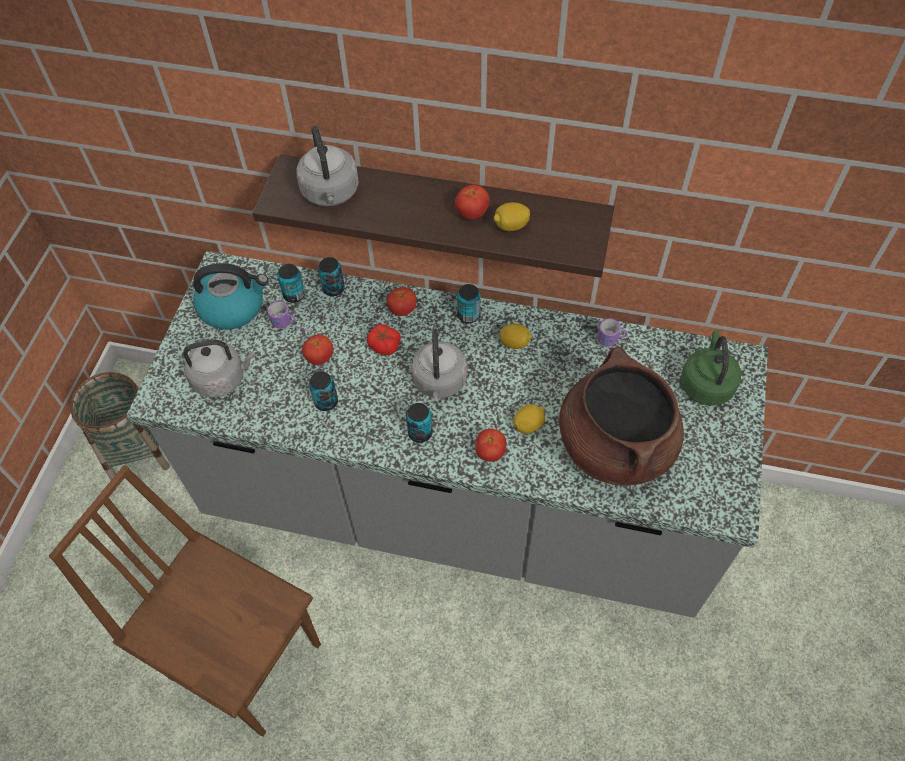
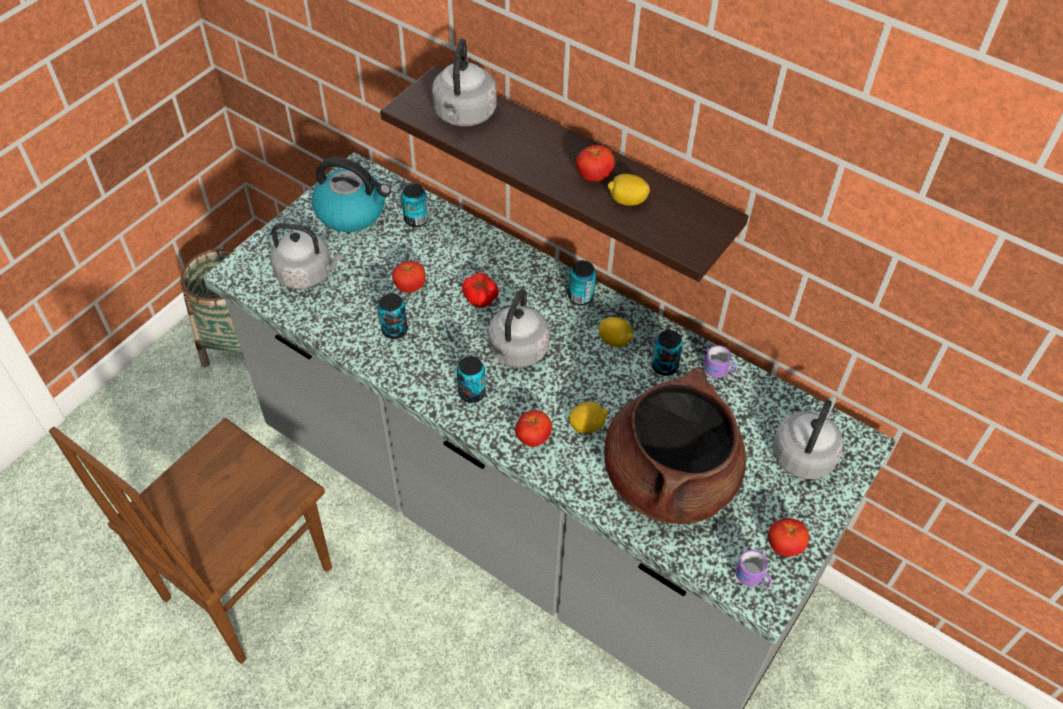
camera: 20 degrees right, 5 degrees down
brown chair [49,465,321,737] -> brown chair turned 105 degrees counterclockwise [49,418,332,664]
mug [267,301,314,333] -> mug moved to [735,549,788,607]
can [318,257,345,296] -> can moved to [652,330,683,376]
tomato [386,287,416,316] -> tomato moved to [768,518,809,557]
green kettle [681,330,741,406] -> grey kettle [772,396,843,479]

